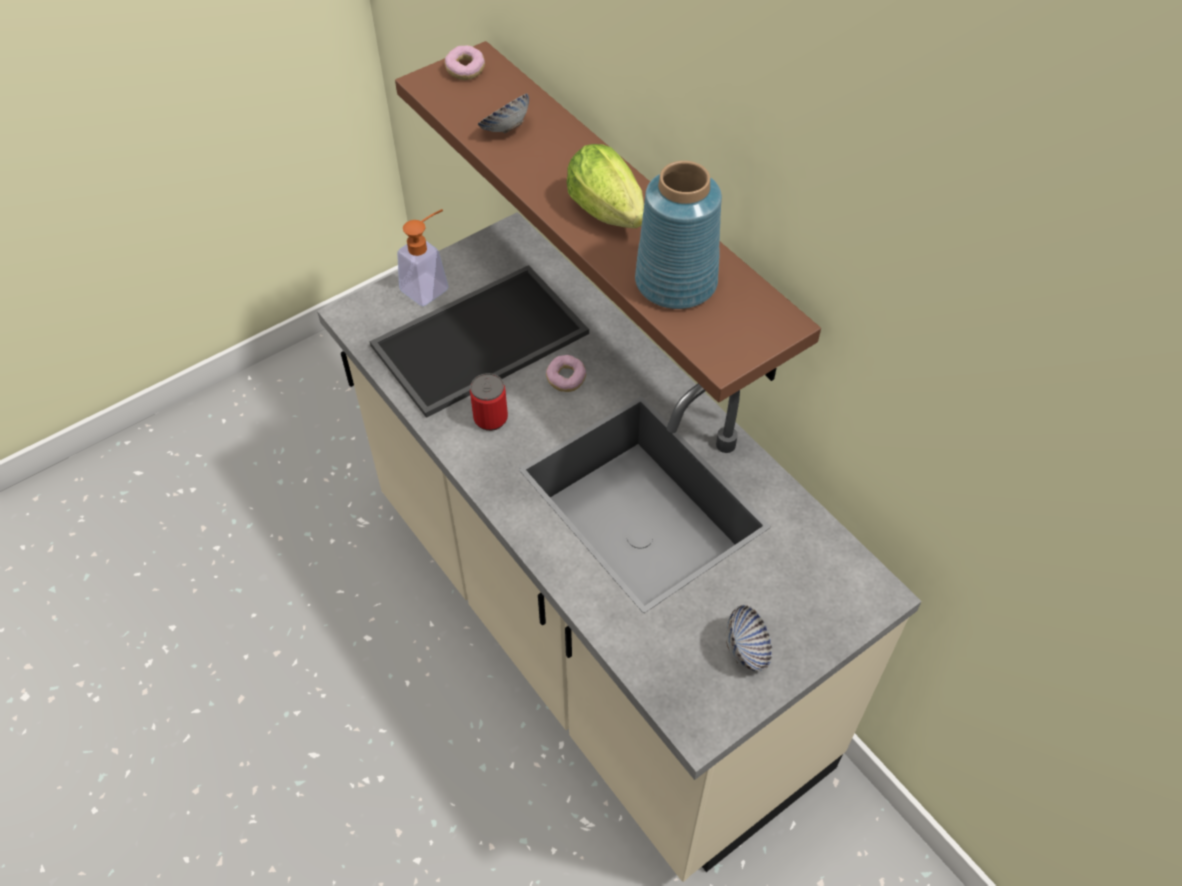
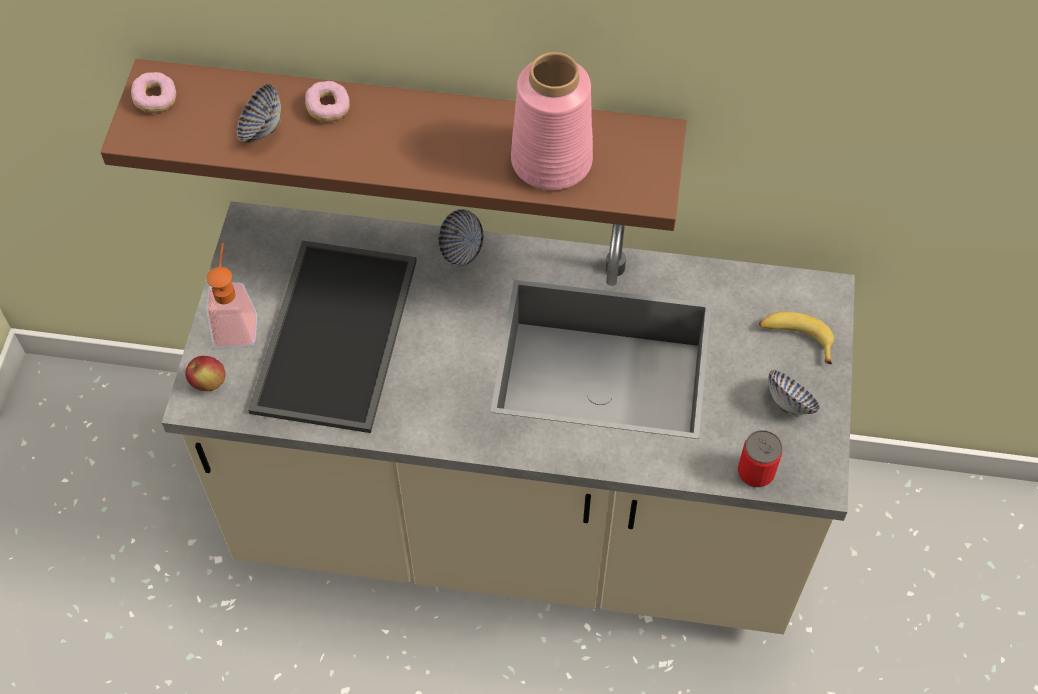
camera: 45 degrees left, 5 degrees up
can [470,373,508,431] -> can moved to [738,430,782,487]
donut [546,355,586,392] -> donut moved to [305,81,350,122]
lettuce [567,144,644,228] -> none
blue vase [635,161,722,309] -> pink vase [511,52,593,190]
none -> apple [185,356,226,391]
none -> bowl [438,209,484,266]
none -> banana [759,312,834,364]

